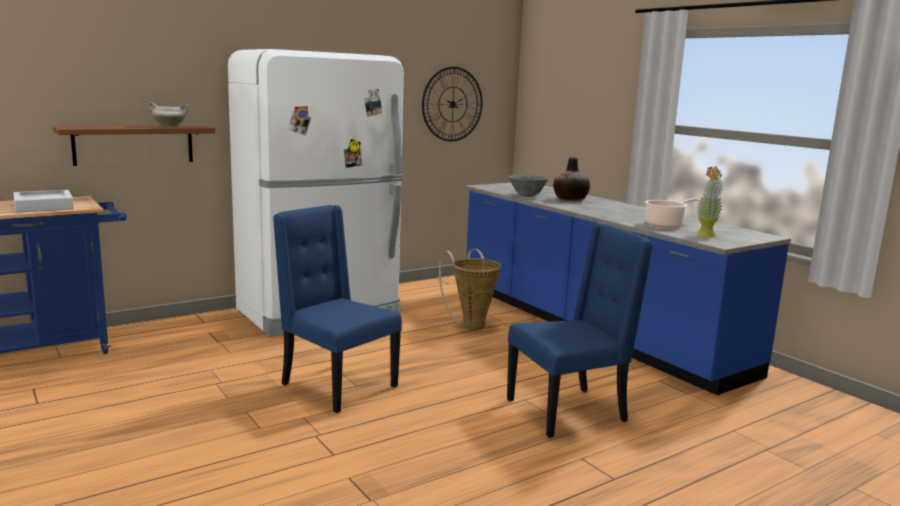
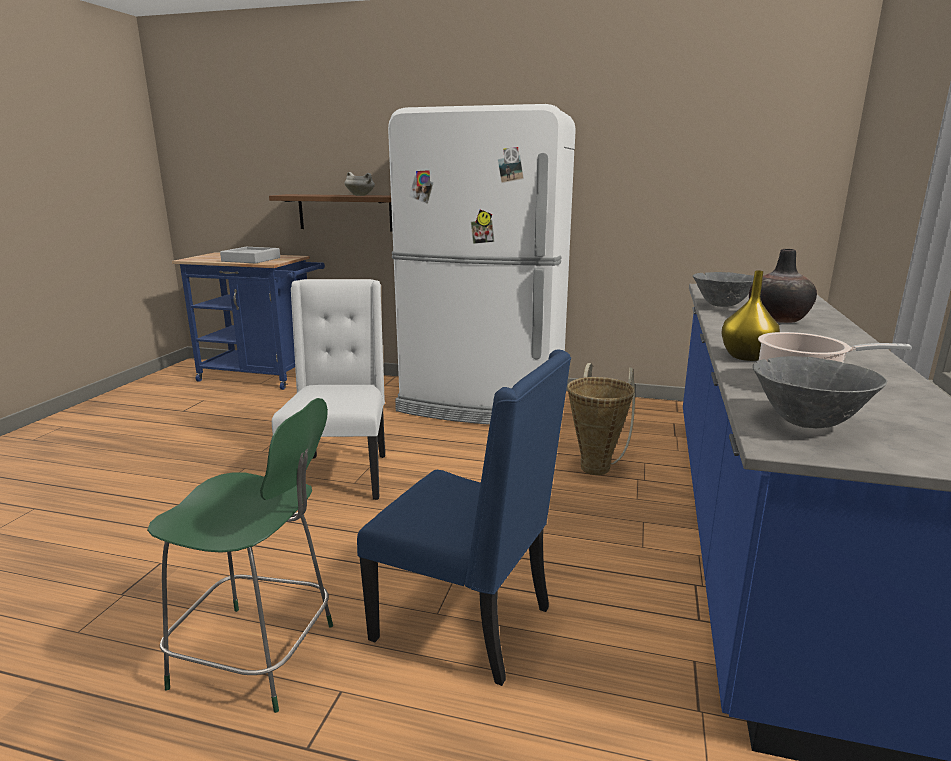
camera: 50 degrees right, 5 degrees up
blue chair [273,205,402,413] -> white chair [272,279,385,500]
wall clock [422,67,483,142] -> none
potted plant [696,166,724,237] -> grey bowl [753,356,887,428]
none -> green chair [147,398,333,713]
none -> yellow vase [721,270,780,361]

